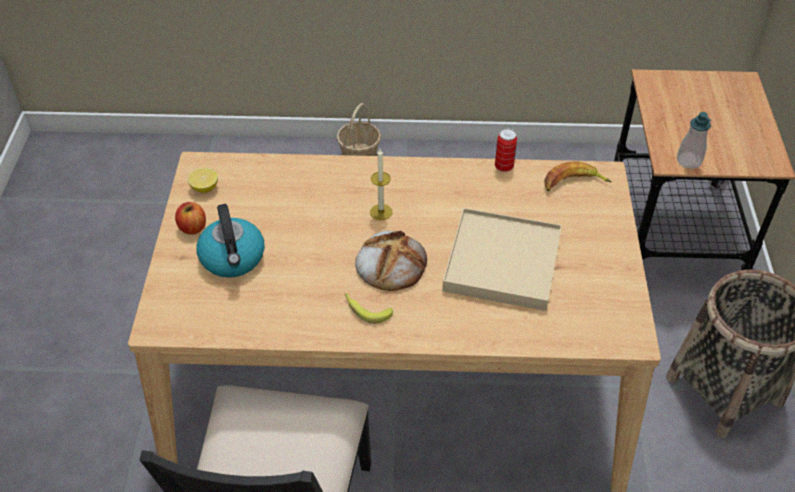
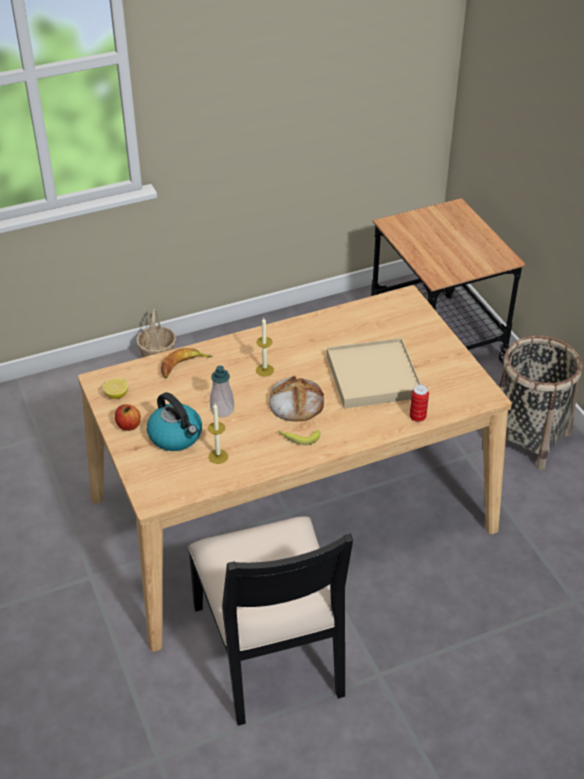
camera: 25 degrees left, 5 degrees down
can [495,129,517,172] -> can moved to [410,384,429,422]
banana [544,162,612,191] -> banana moved to [160,348,213,378]
soap dispenser [677,112,711,169] -> soap dispenser moved to [210,366,234,417]
none -> candle [208,404,228,464]

